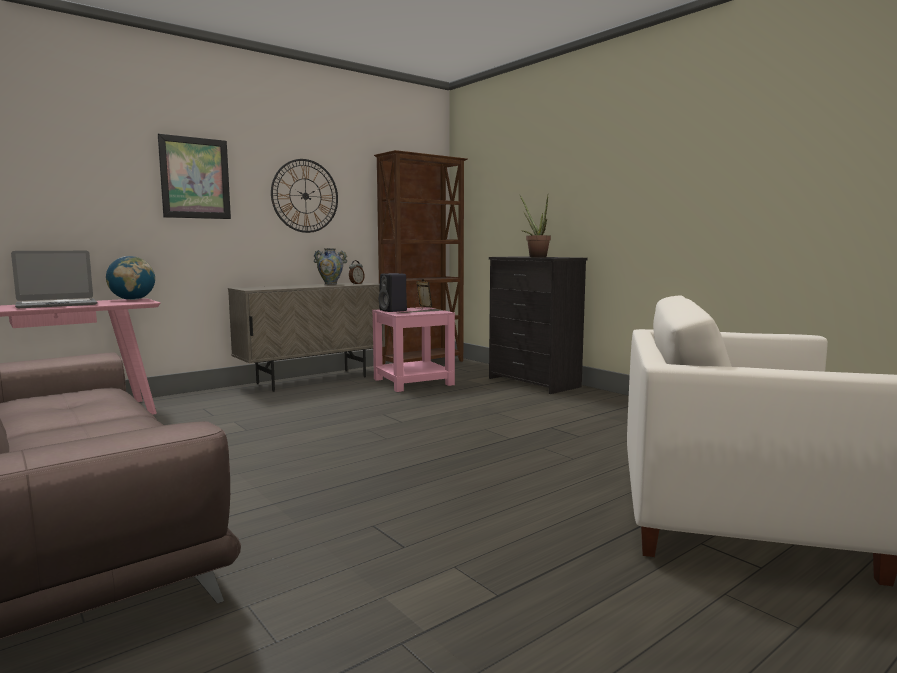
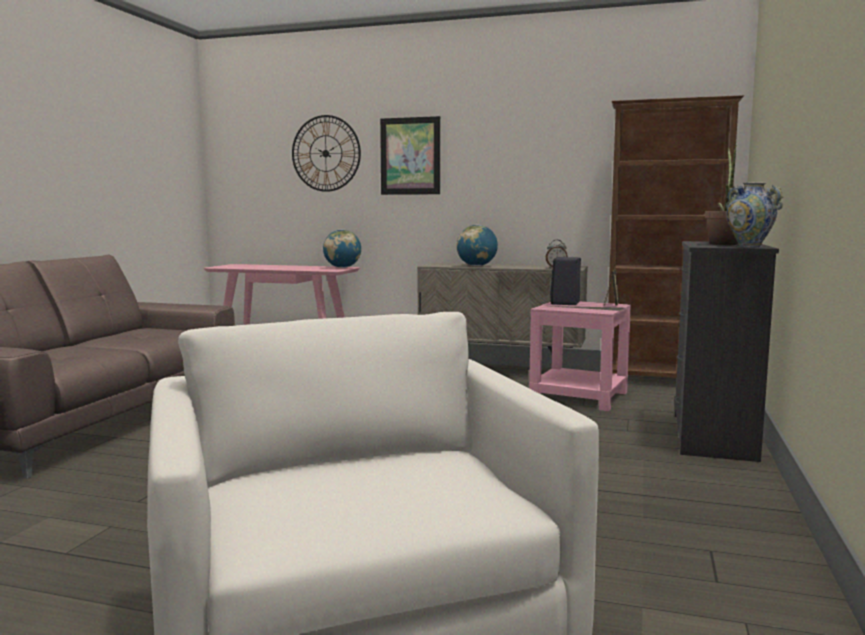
camera: 55 degrees right, 0 degrees up
laptop [11,251,97,308] -> none
wall clock [271,159,338,233] -> wall clock moved to [292,115,361,192]
vase [314,248,347,284] -> vase moved to [726,182,783,248]
none -> globe [456,225,498,266]

